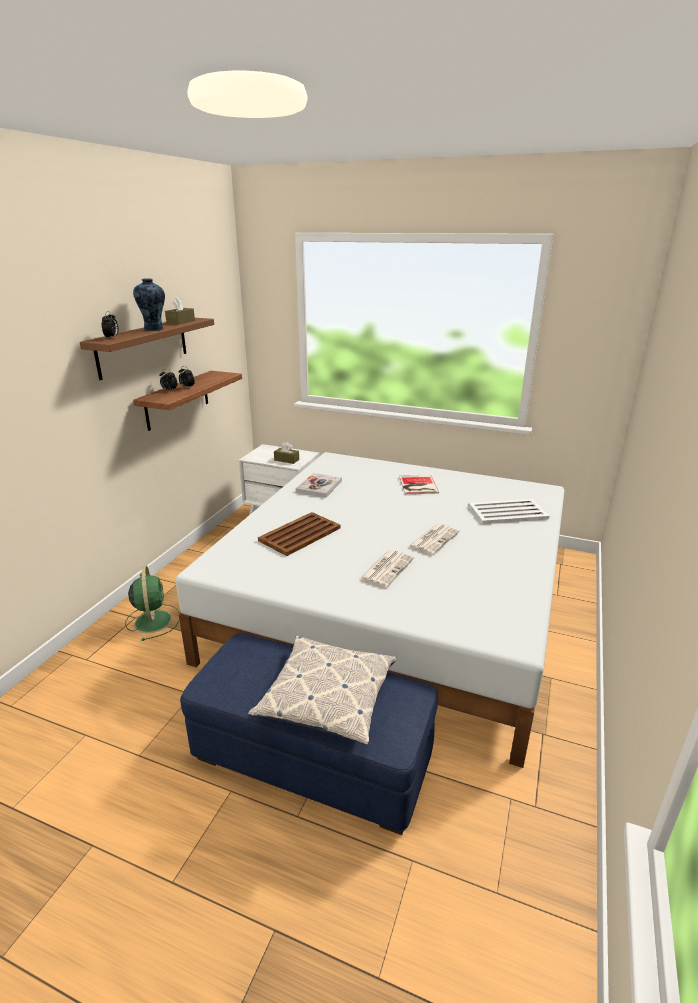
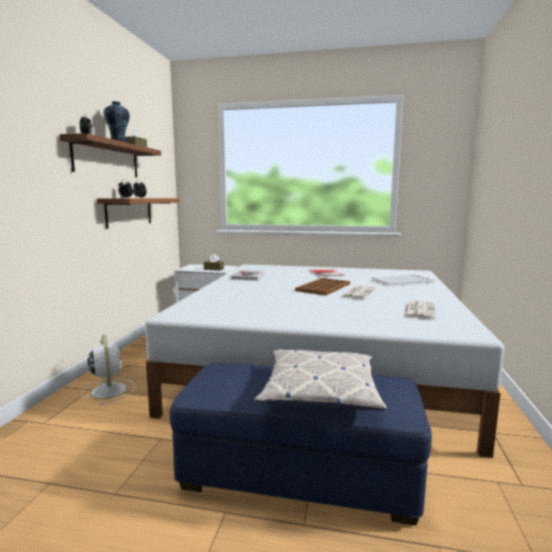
camera: 10 degrees left, 15 degrees down
green fan [125,566,180,641] -> white fan [81,334,135,405]
brown tray [258,512,341,556] -> brown tray moved to [295,278,350,295]
newspaper [360,550,414,588] -> newspaper moved to [404,301,435,319]

